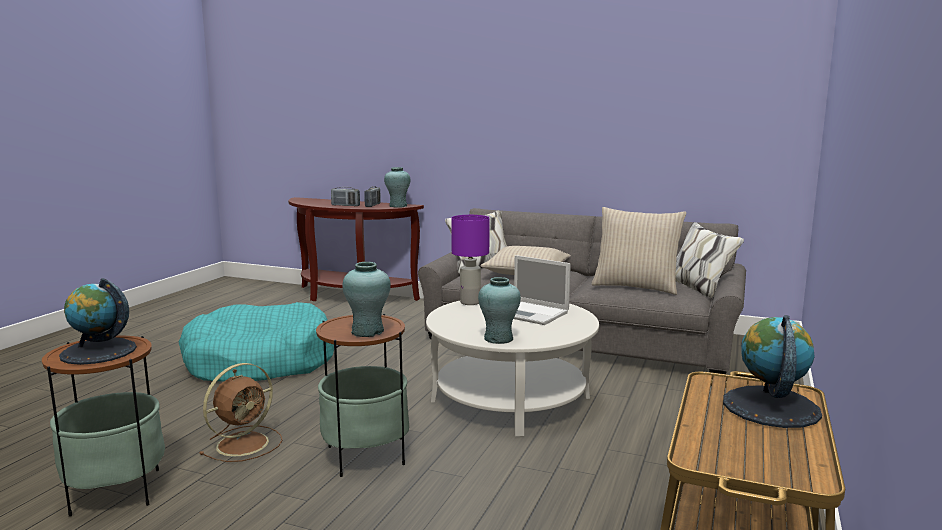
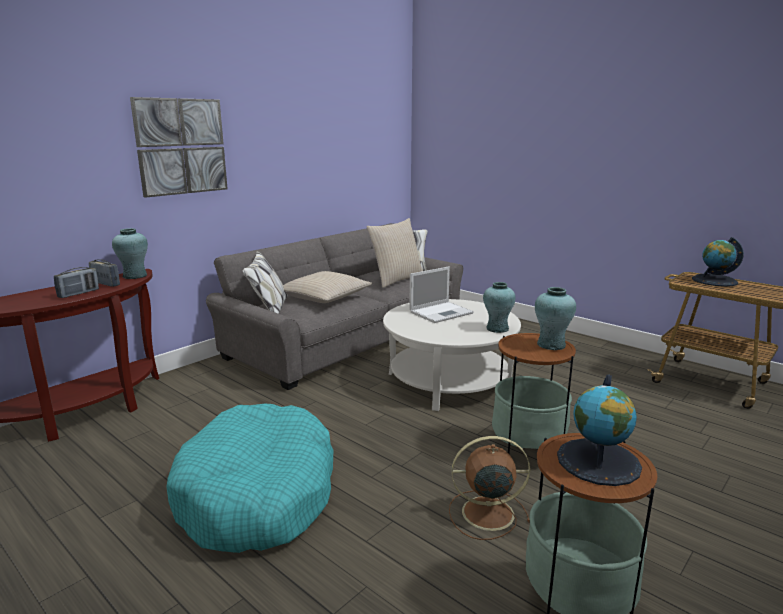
camera: 70 degrees left, 5 degrees up
brown fan [199,363,282,462] -> brown fan turned 60 degrees counterclockwise [449,436,530,540]
purple table lamp [451,215,490,305] -> none
none -> picture [130,97,228,198]

